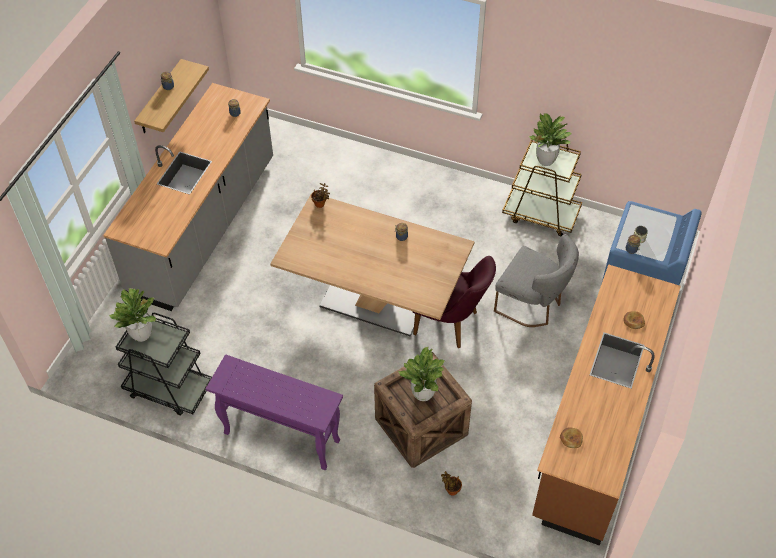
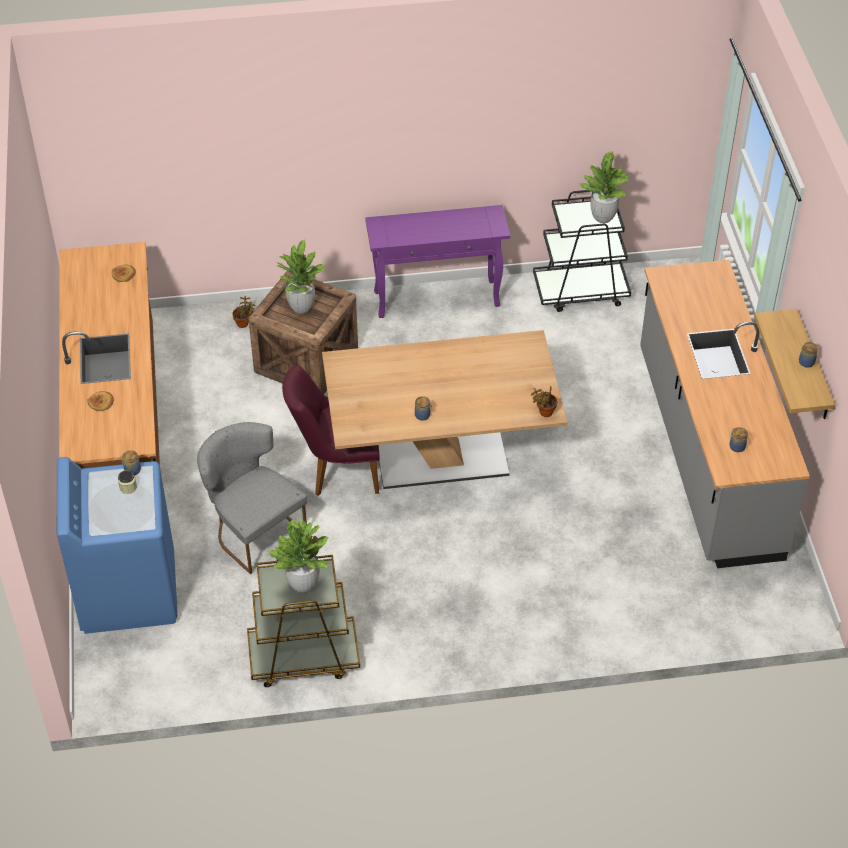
camera: 150 degrees right, 5 degrees down
grey chair [494,234,579,327] -> grey chair turned 45 degrees clockwise [197,422,307,574]

